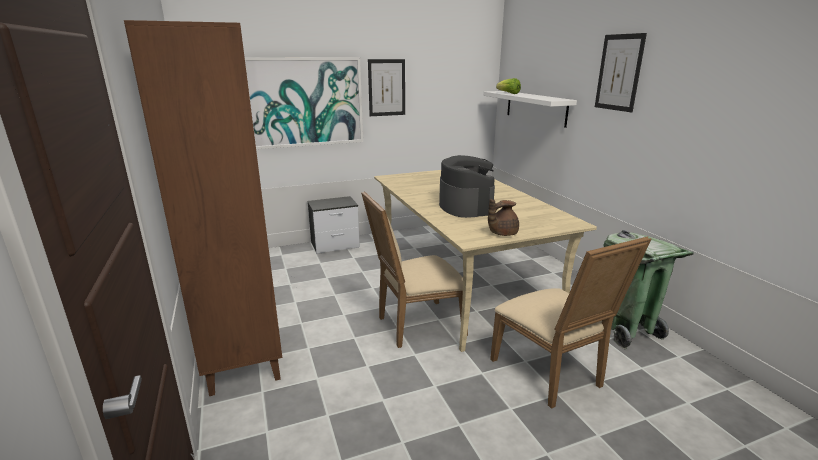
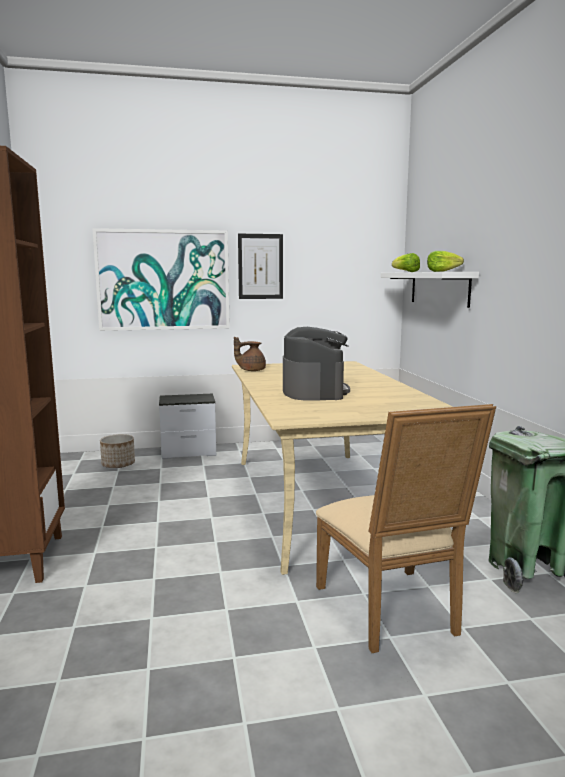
camera: 10 degrees right, 10 degrees down
beige chair [361,191,468,348] -> none
brown teapot [488,199,519,236] -> brown teapot moved to [234,337,266,371]
picture [595,33,647,112] -> none
none -> planter [100,434,135,468]
none -> lettuce [427,251,464,272]

